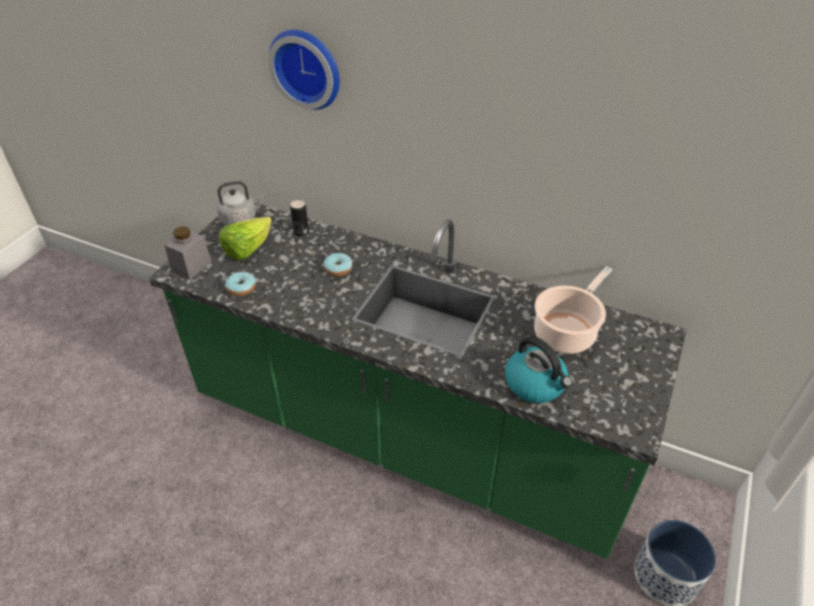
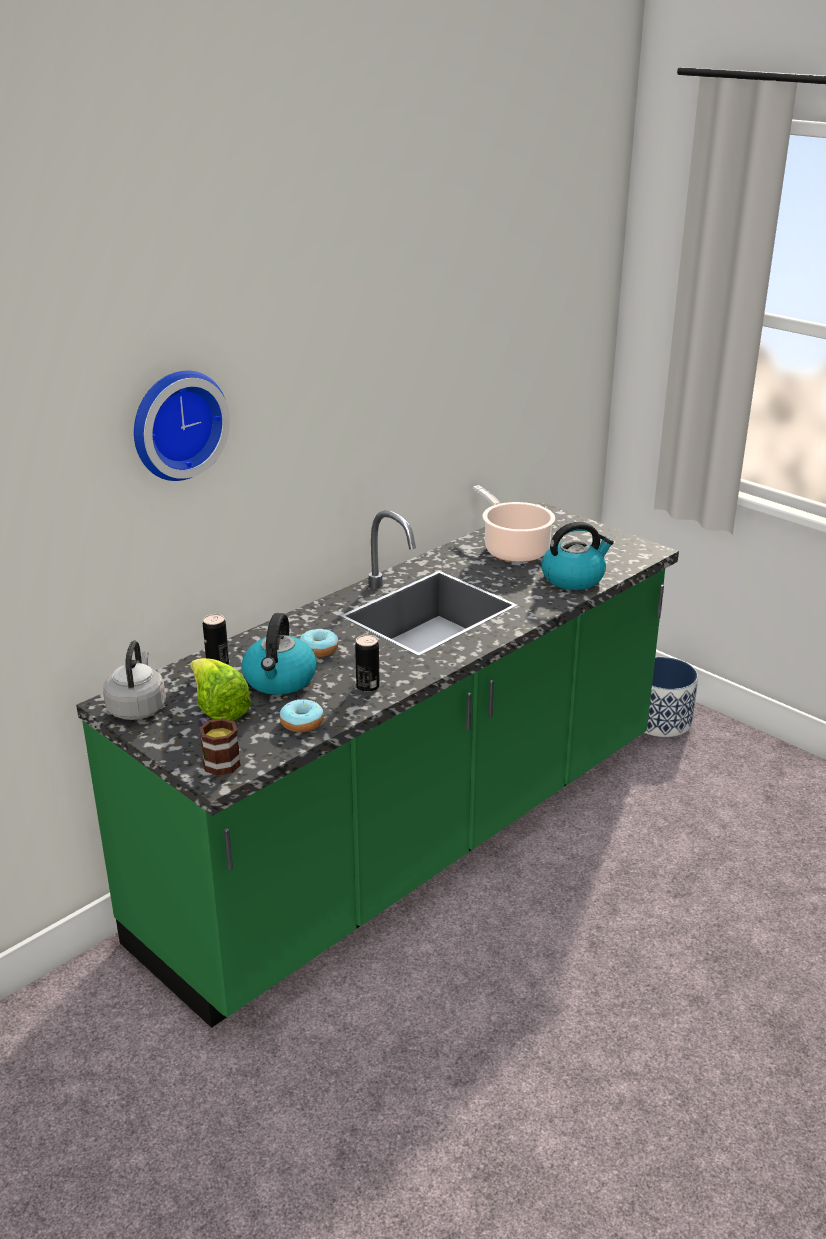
camera: 70 degrees left, 15 degrees down
grey jar [165,226,212,280] -> mug [198,718,241,776]
none -> kettle [241,613,317,695]
none -> can [355,635,380,692]

